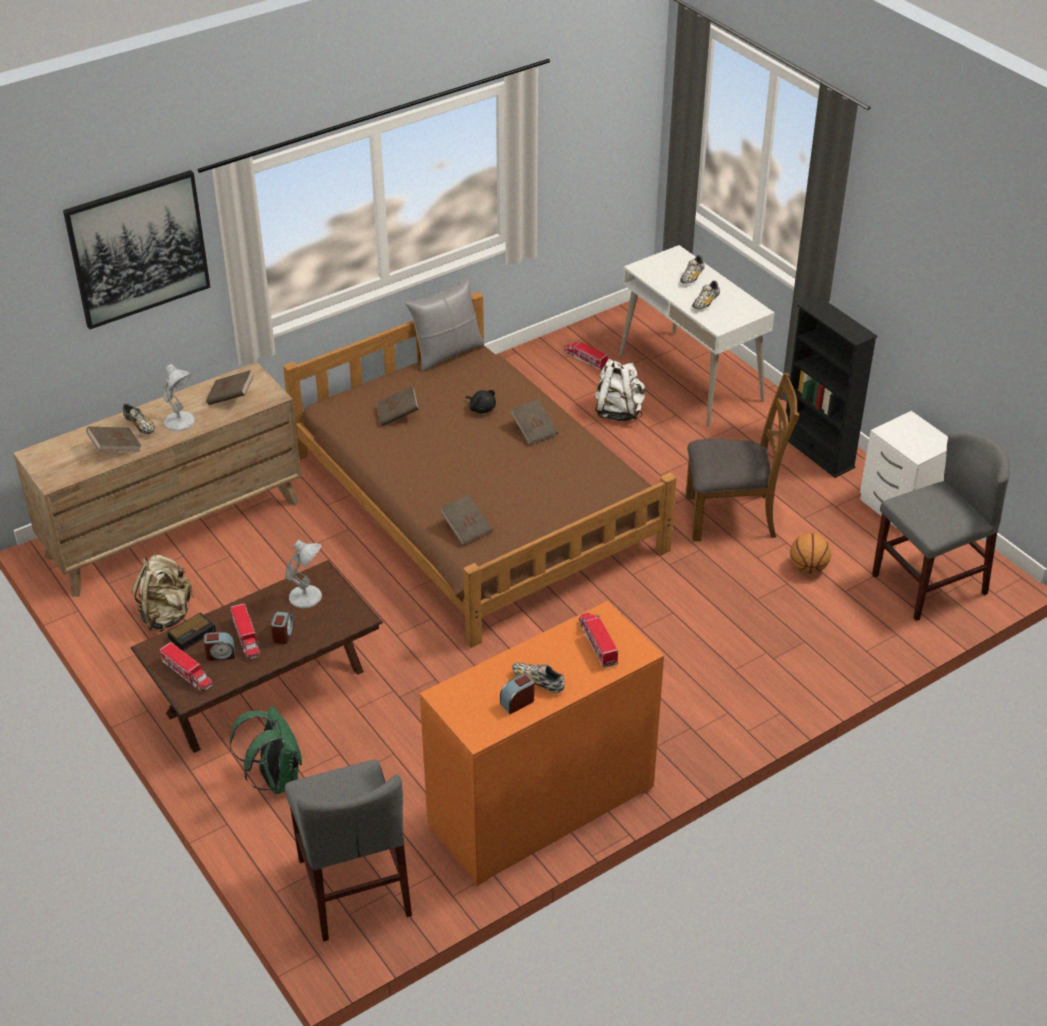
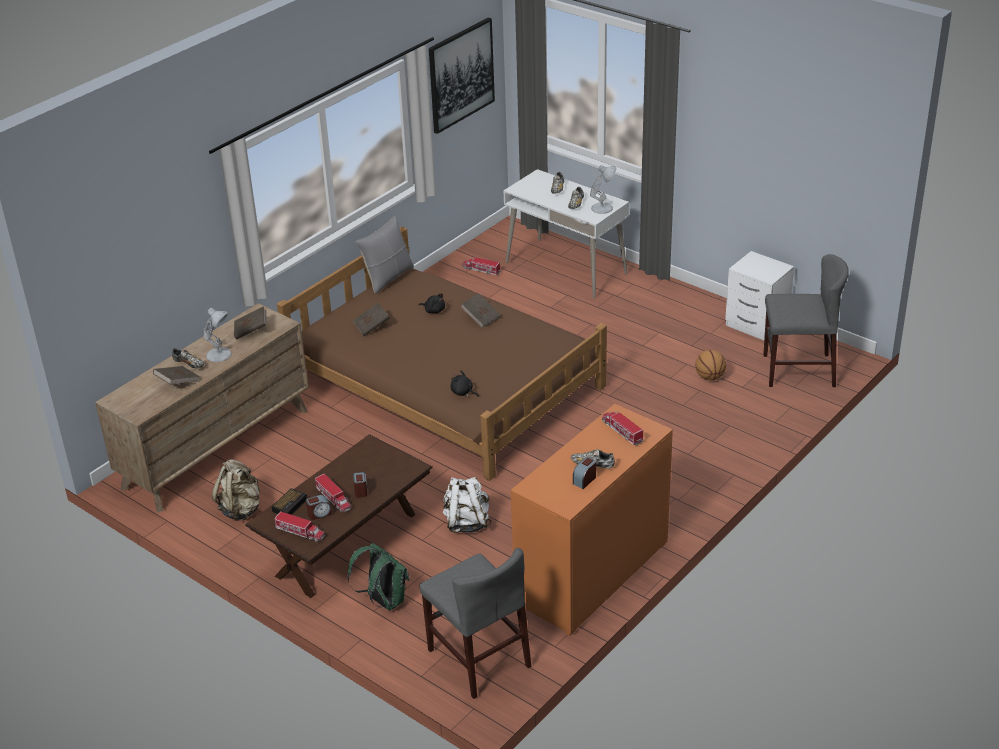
camera: 15 degrees left, 5 degrees down
picture [63,170,210,329] -> picture moved to [429,17,495,134]
white table lamp [285,540,322,608] -> white table lamp moved to [590,165,616,214]
brown book [440,495,492,545] -> black plush toy [451,371,479,397]
white backpack [595,359,646,421] -> white backpack moved to [443,477,492,533]
brown chair [686,372,799,541] -> none
black bookcase [783,296,877,478] -> none
grey chair [872,430,1010,621] -> grey chair turned 45 degrees clockwise [763,254,849,387]

